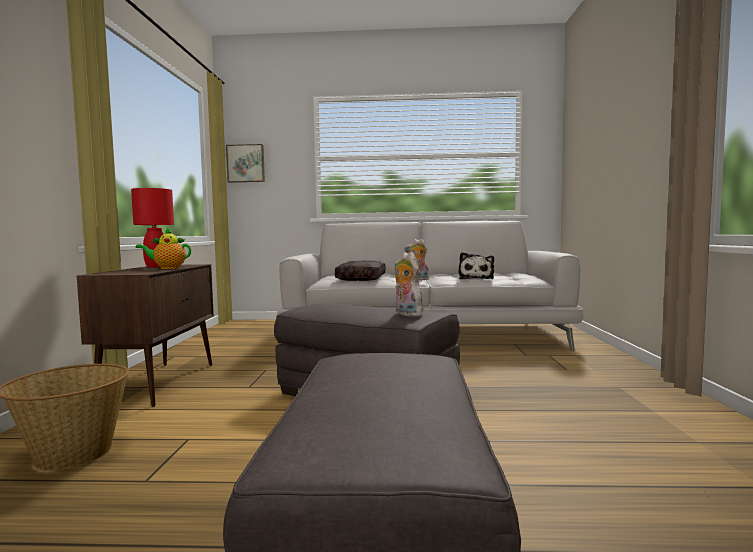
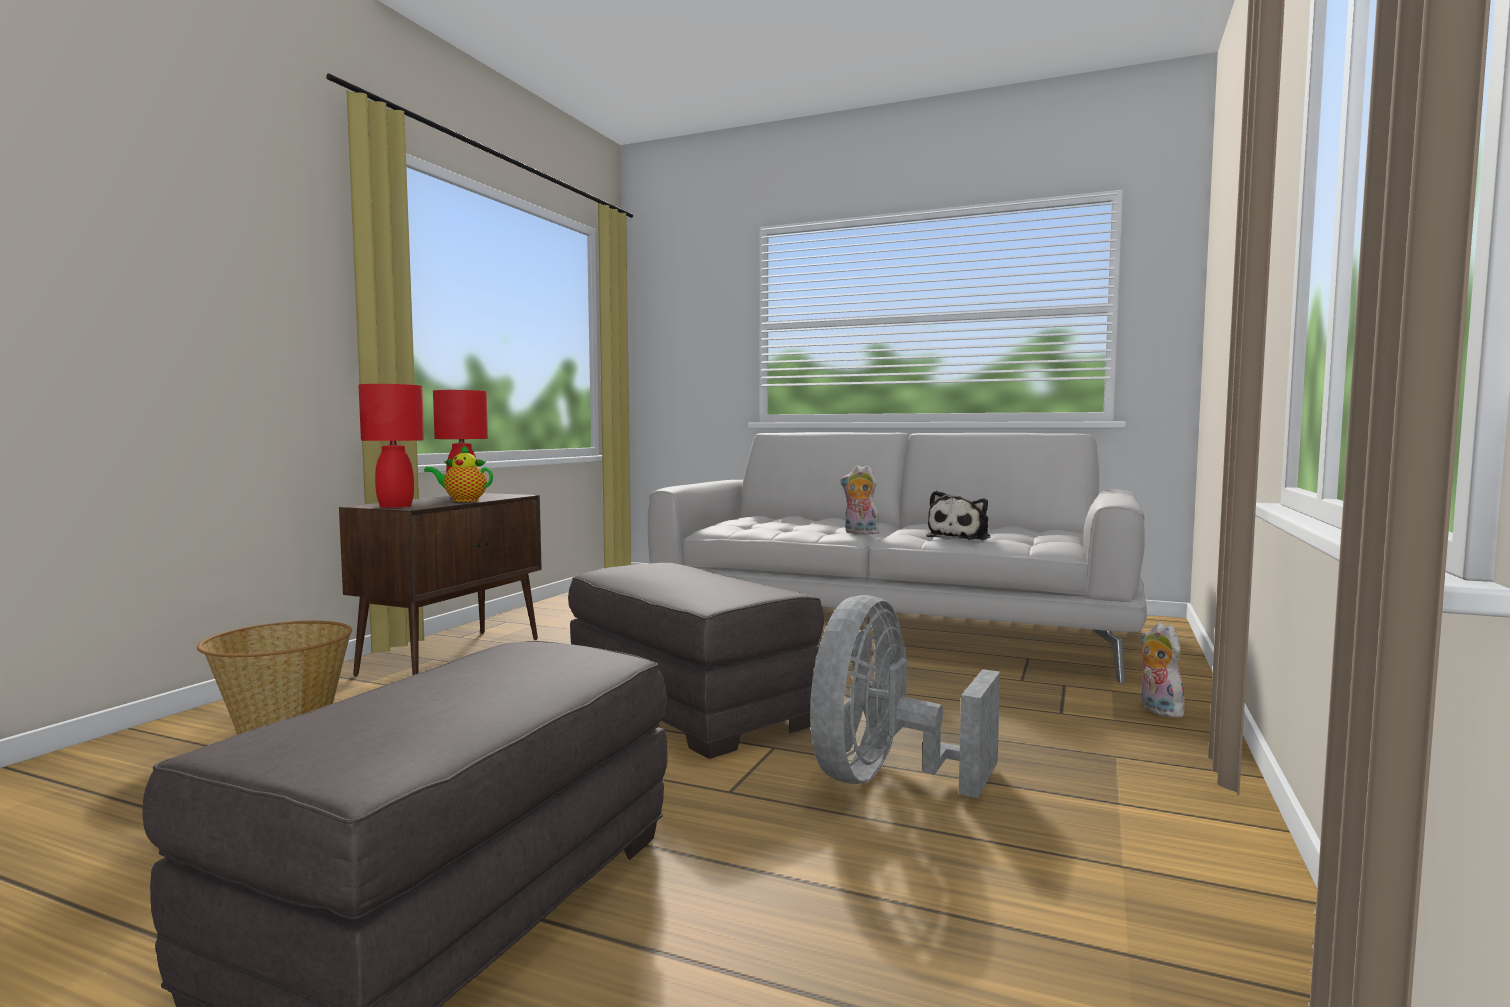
camera: 20 degrees right, 0 degrees up
picture [226,144,265,182] -> none
brown pillow [335,261,386,281] -> none
plush toy [394,252,423,317] -> plush toy moved to [1141,622,1185,718]
none -> red table lamp [358,384,424,508]
none -> grey fan [810,595,1000,798]

